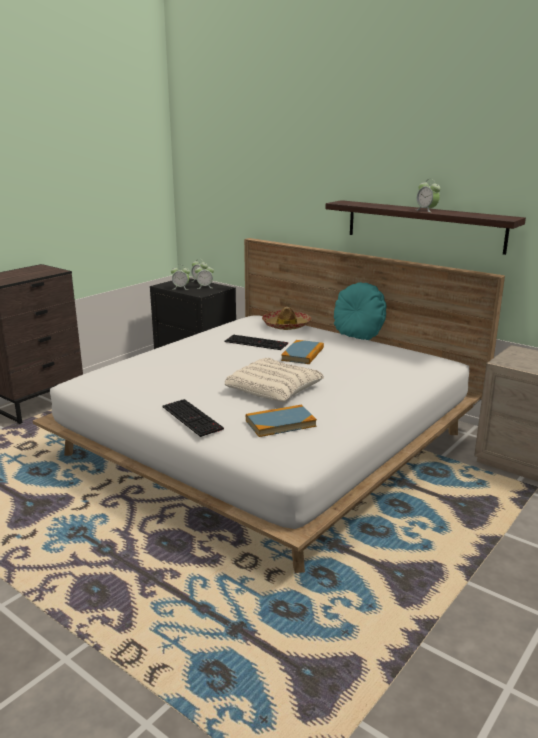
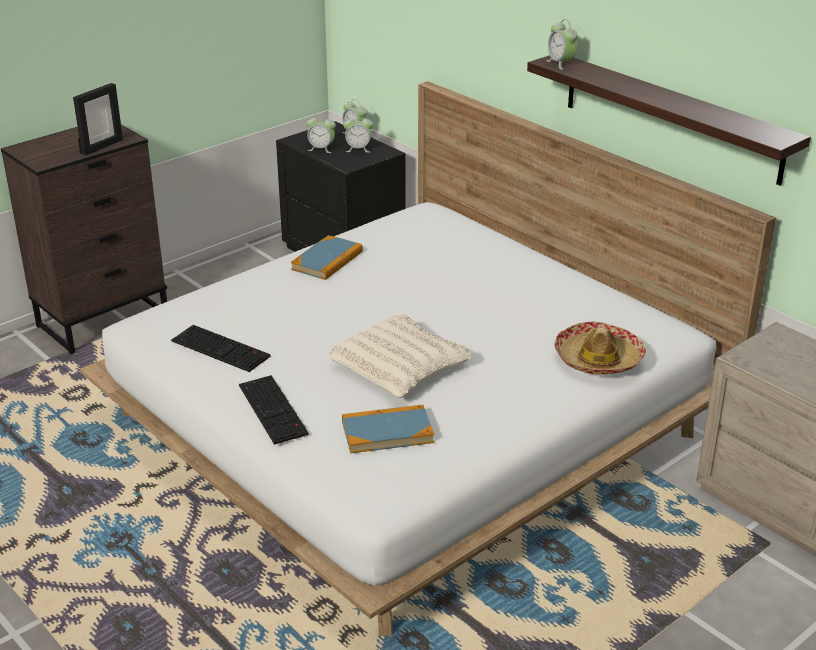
camera: 10 degrees right, 10 degrees up
keyboard [225,335,288,350] -> keyboard moved to [171,325,271,372]
hat [262,307,311,330] -> hat moved to [554,322,646,375]
book [281,340,324,364] -> book moved to [291,235,363,280]
turquoise pillow [334,282,386,340] -> none
alarm clock [417,181,441,212] -> alarm clock moved to [546,19,578,70]
none -> picture frame [73,83,123,155]

